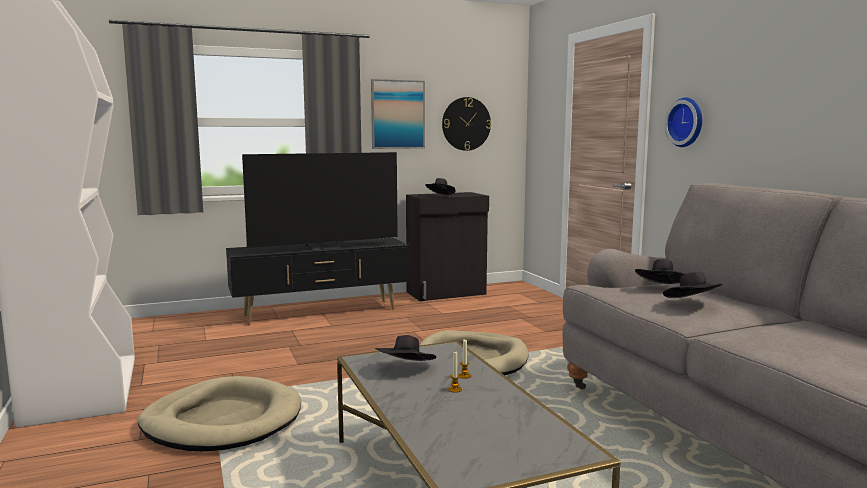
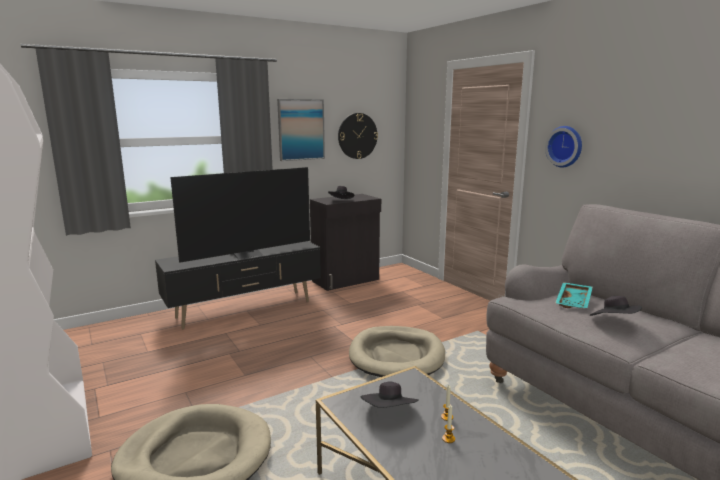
camera: 10 degrees left, 5 degrees up
black hat [635,259,685,284] -> turquoise tray [555,282,593,308]

